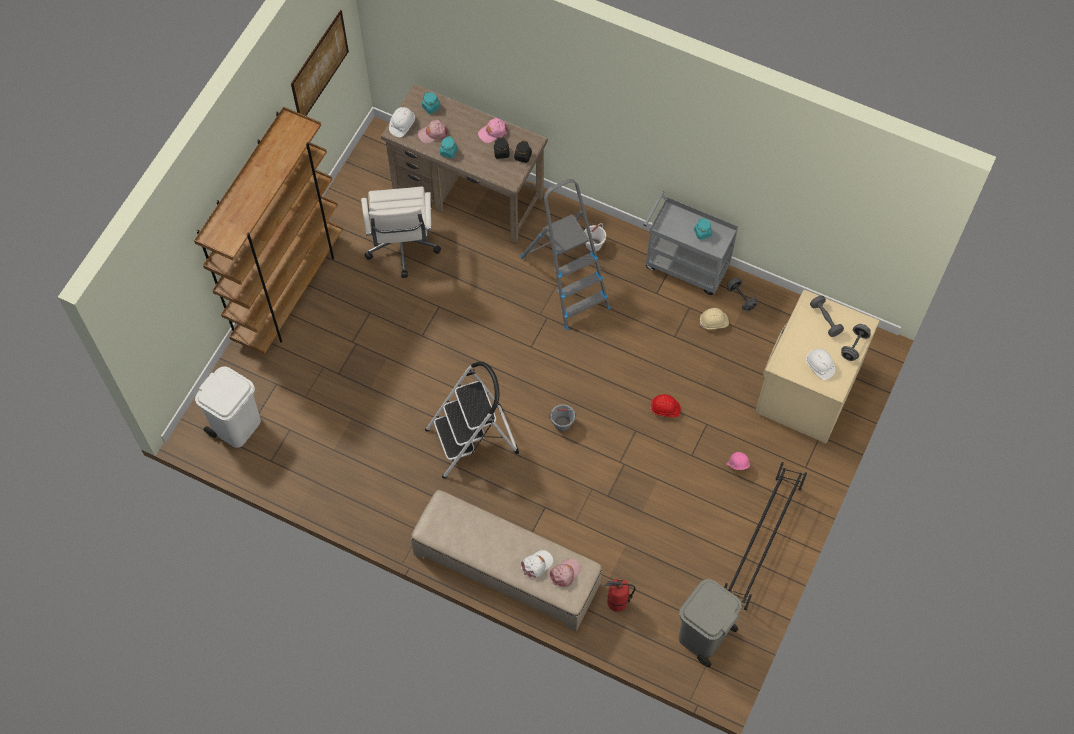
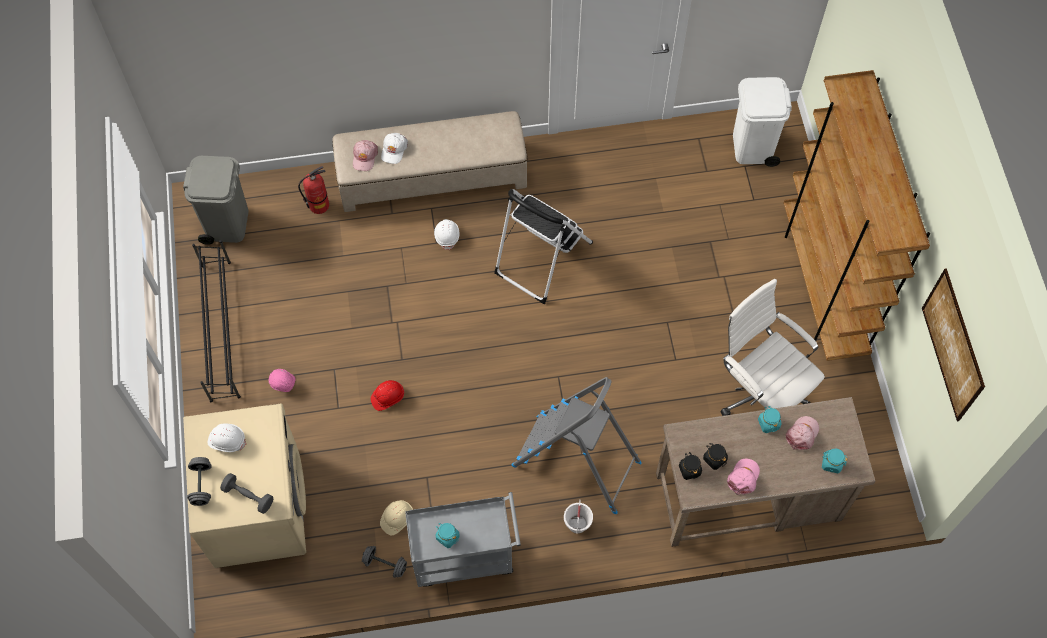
camera: 145 degrees right, 0 degrees up
white hard hat [389,107,415,137] -> white hard hat moved to [434,219,460,250]
grey bucket [549,404,576,431] -> none

